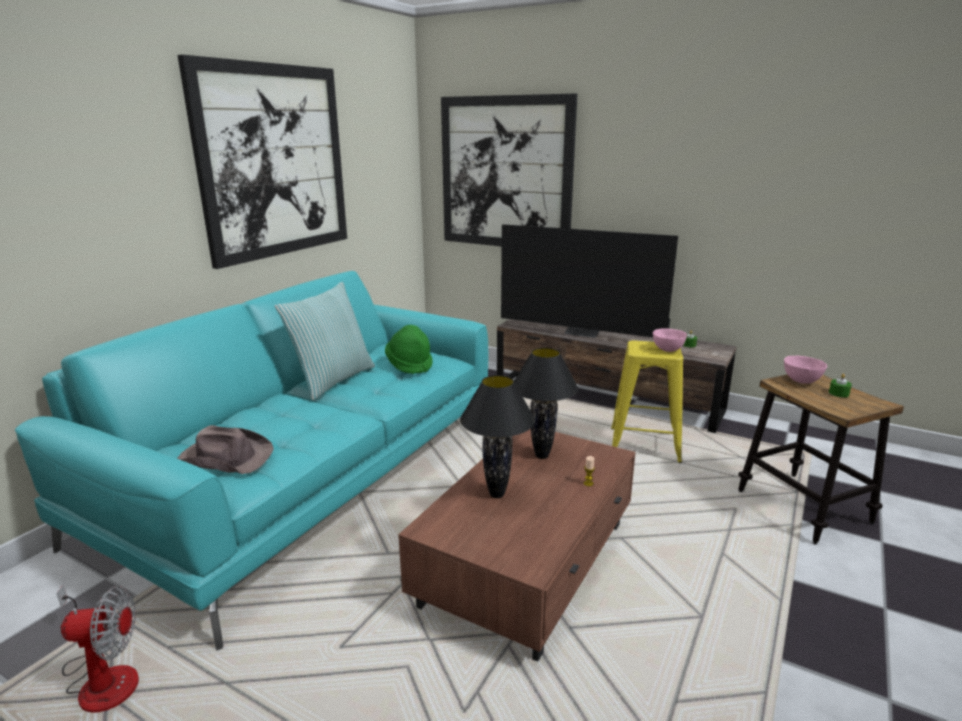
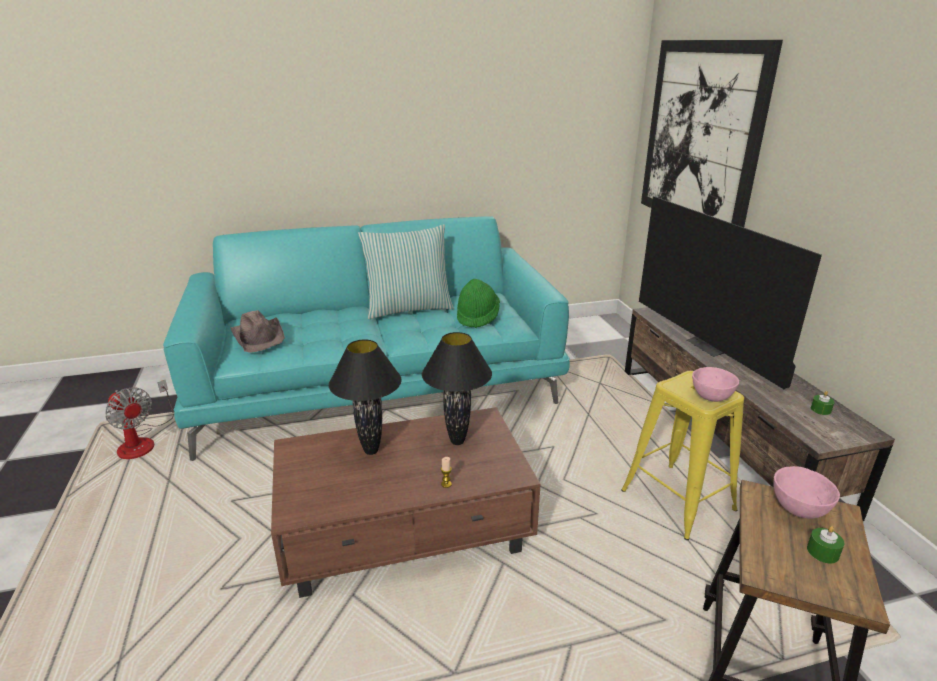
camera: 45 degrees right, 5 degrees up
picture [177,55,347,269] -> none

